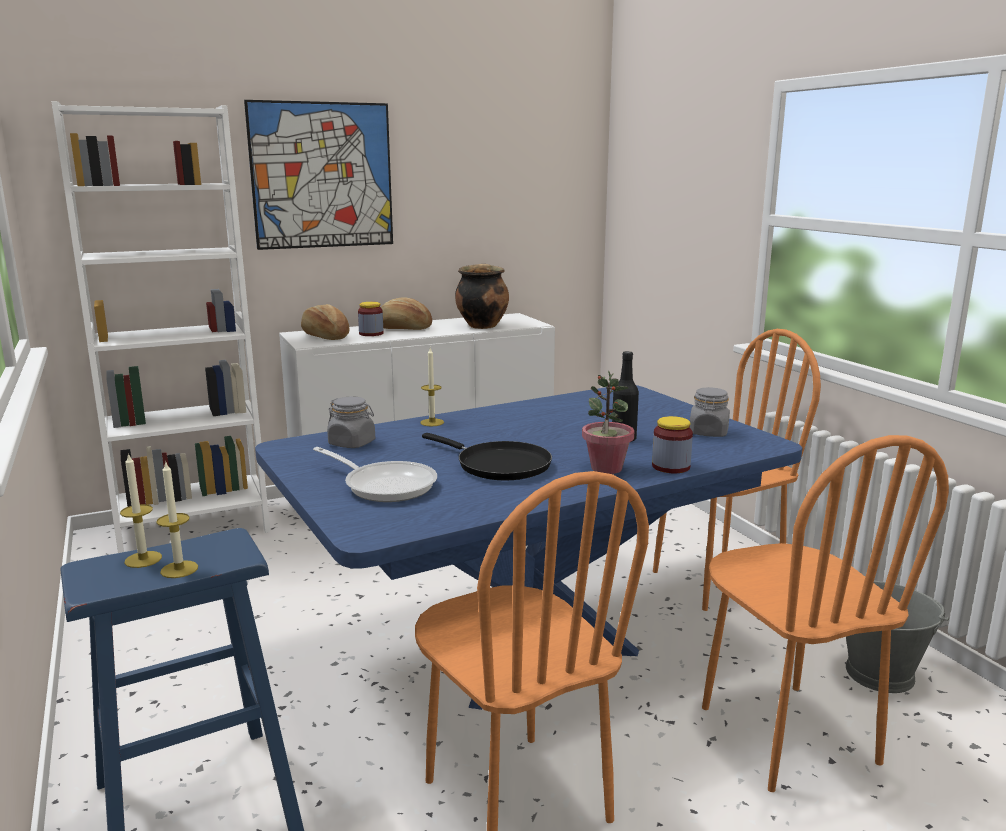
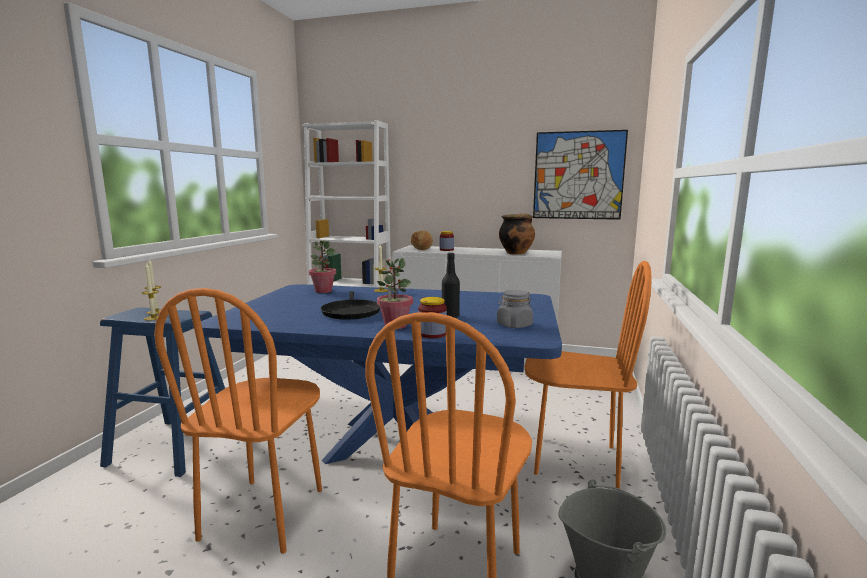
camera: 40 degrees right, 5 degrees down
picture [244,100,393,250] -> picture moved to [533,130,628,220]
frying pan [313,447,437,502] -> none
grey jar [327,396,375,448] -> potted plant [309,240,336,293]
bread [381,297,432,330] -> none

